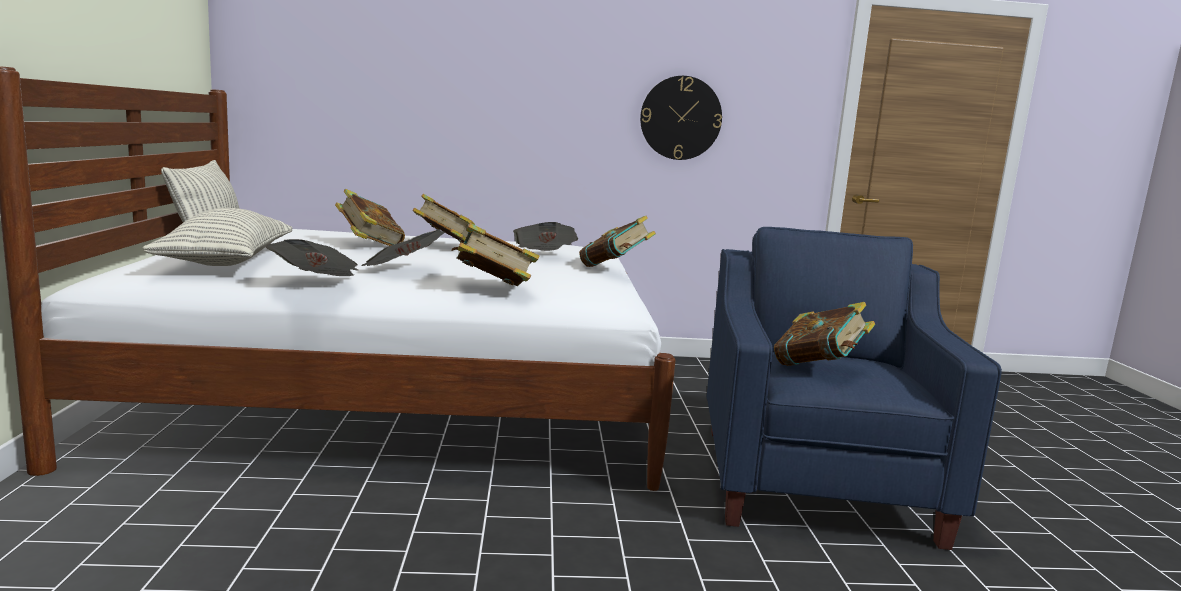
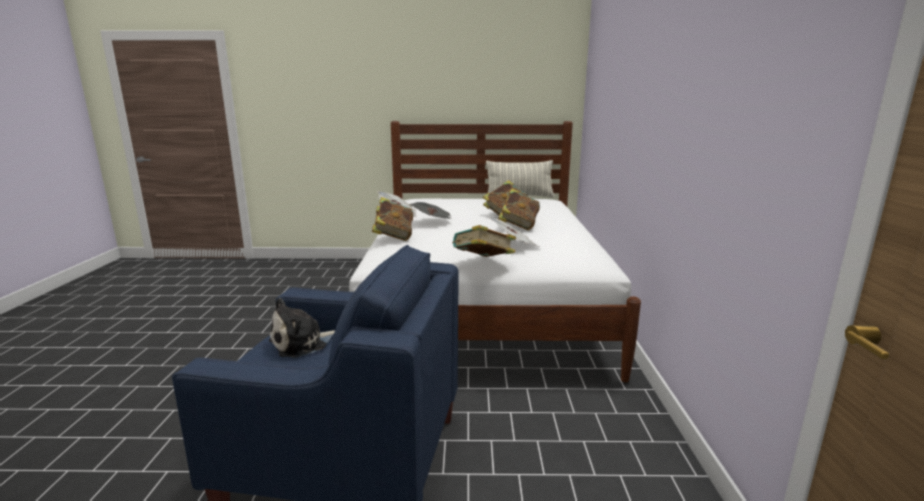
camera: 95 degrees right, 5 degrees up
pillow [142,208,292,266] -> none
wall clock [640,76,722,160] -> none
book [774,302,875,366] -> plush toy [269,298,335,358]

